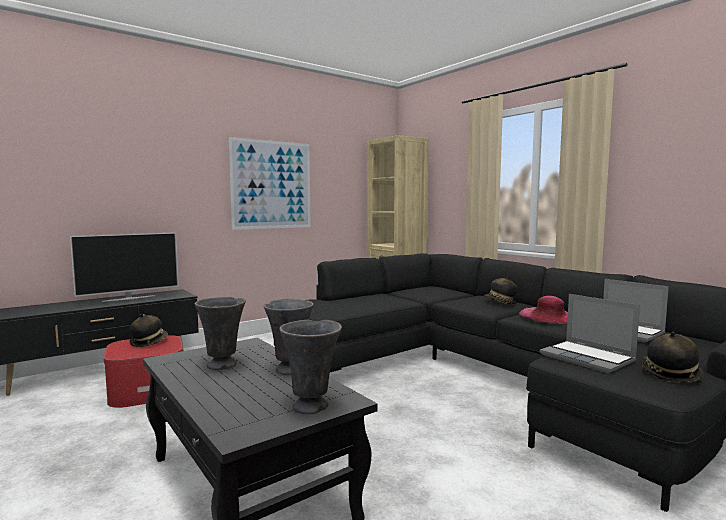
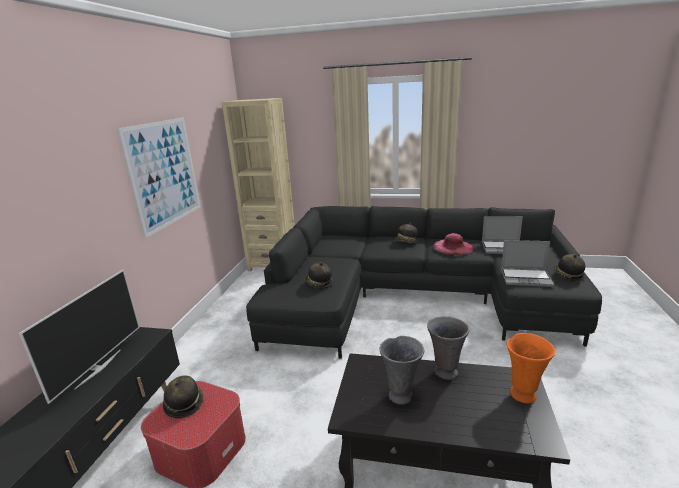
camera: 40 degrees left, 15 degrees up
grey vase [279,320,342,414] -> orange vase [507,333,555,404]
none -> hat [305,262,333,289]

